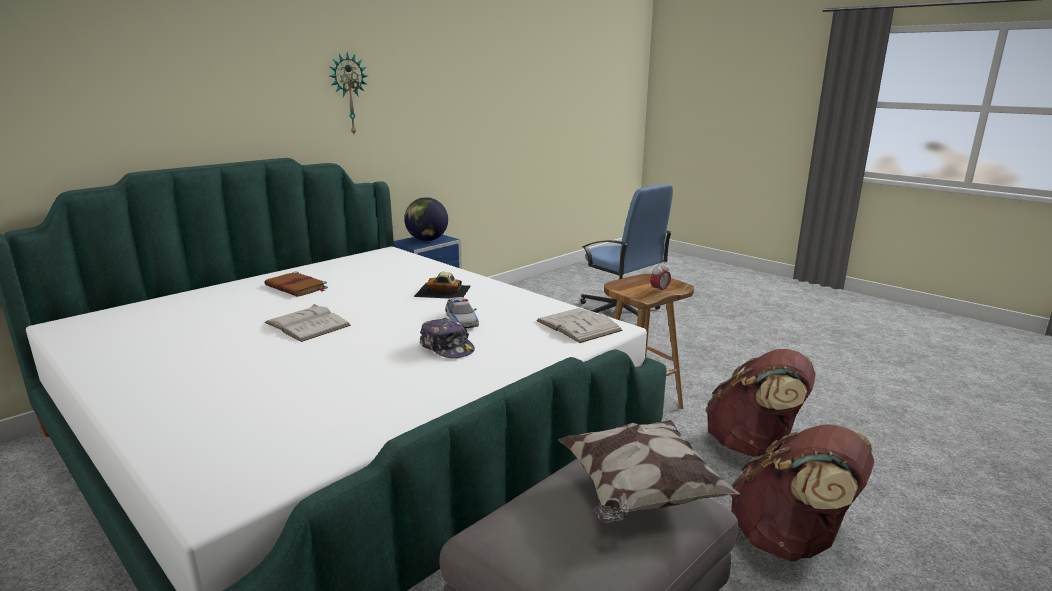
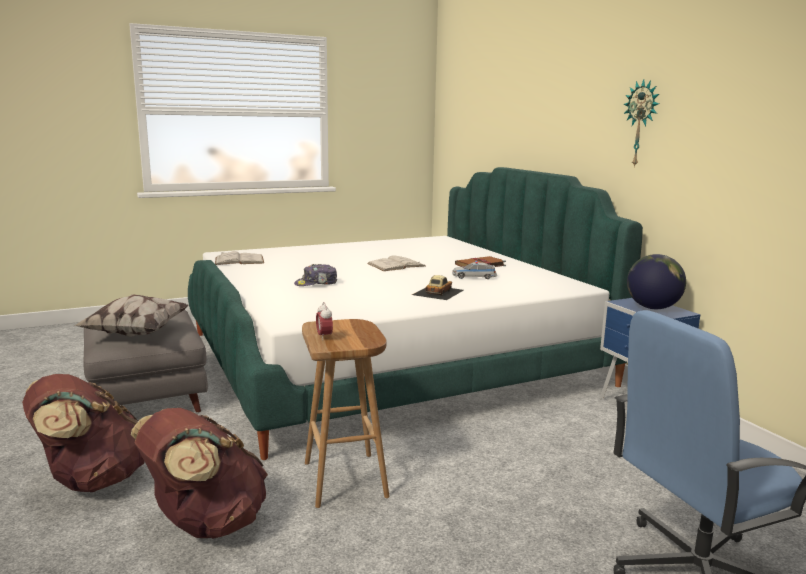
camera: 110 degrees right, 5 degrees down
toy car [445,297,479,328] -> toy car moved to [452,261,497,279]
white book [536,308,623,343] -> white book moved to [215,251,264,265]

